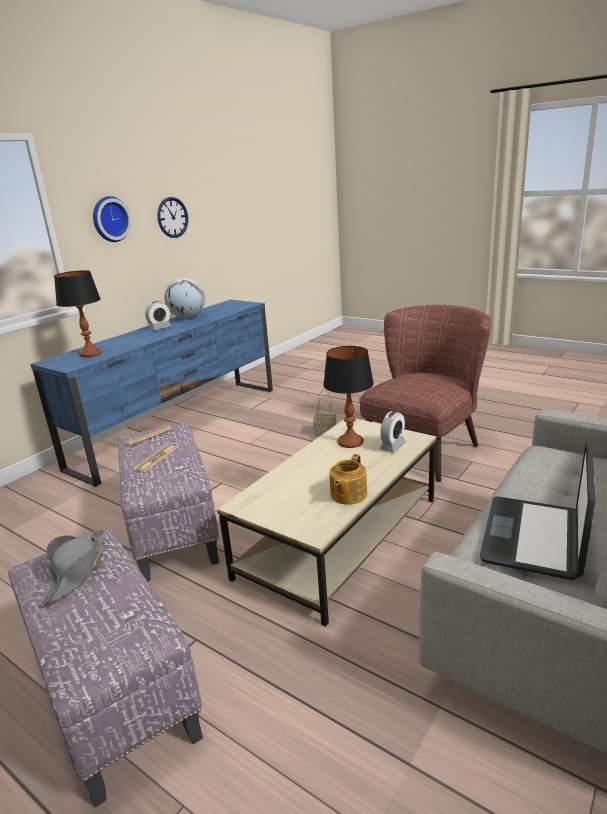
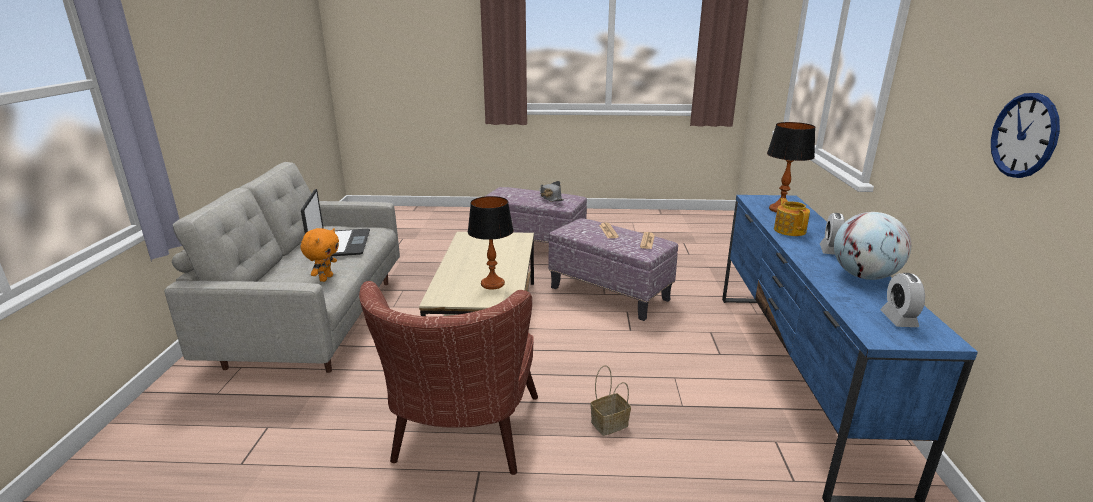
camera: 145 degrees right, 0 degrees up
wall clock [93,196,131,242] -> none
teapot [329,454,367,505] -> teapot moved to [774,198,810,236]
alarm clock [379,411,406,453] -> alarm clock moved to [880,273,925,327]
none -> orange plush toy [301,228,339,282]

